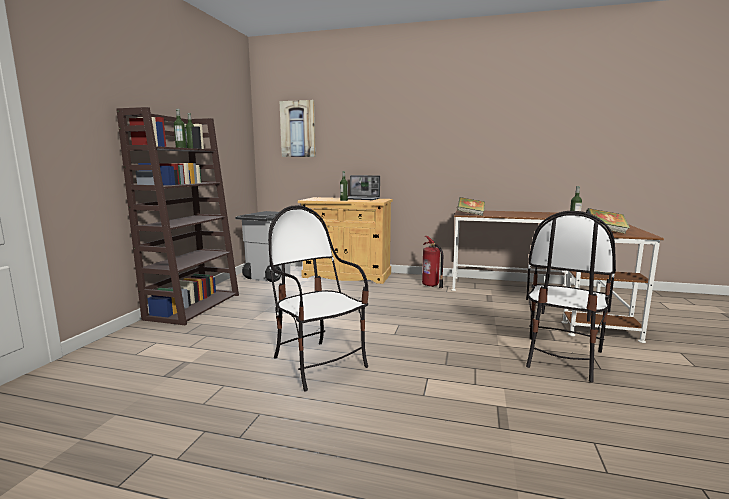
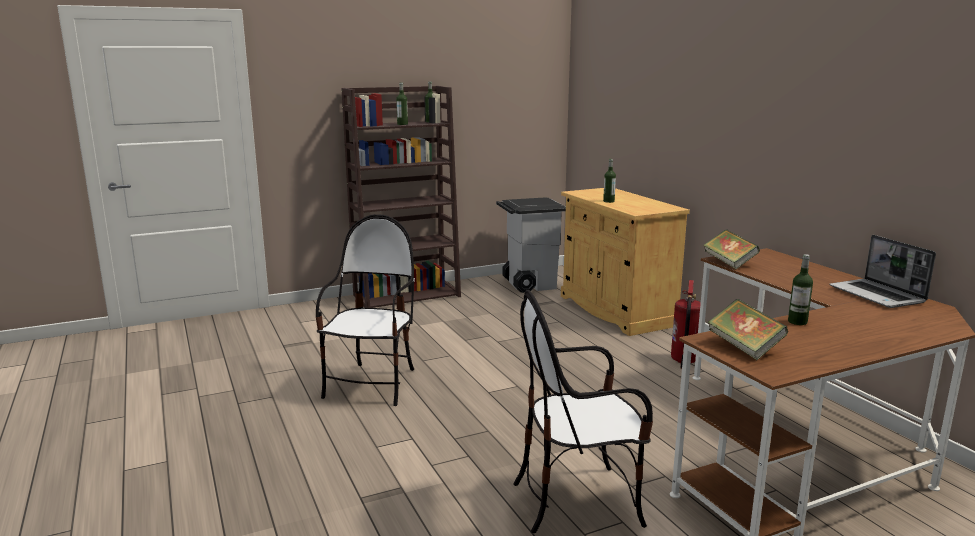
camera: 50 degrees right, 5 degrees up
picture [279,100,316,157] -> none
laptop [348,175,380,200] -> laptop moved to [829,235,936,308]

